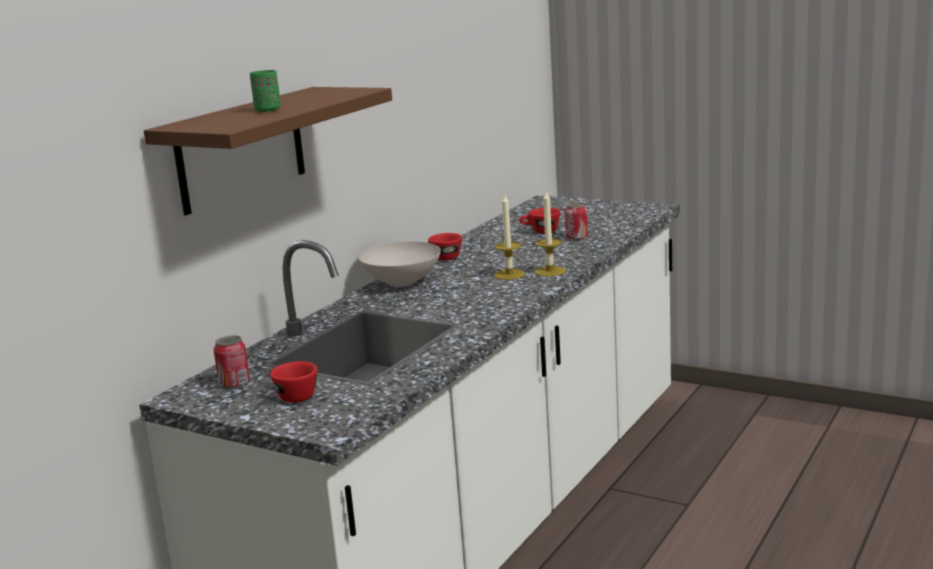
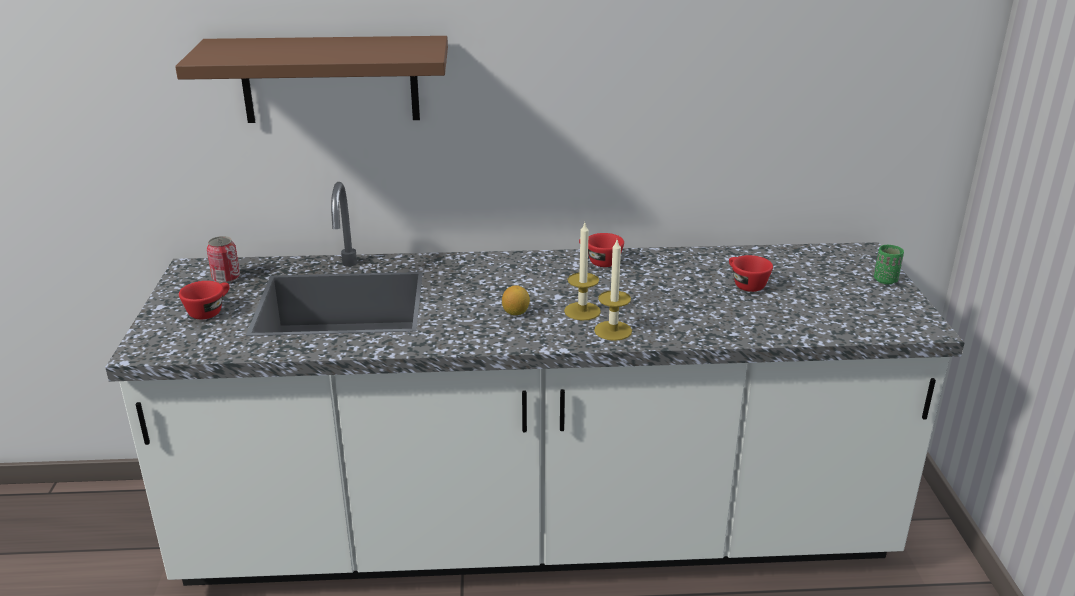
camera: 55 degrees right, 10 degrees up
green cup [250,70,281,112] -> green cup moved to [874,245,904,284]
white bowl [358,241,441,287] -> none
can [565,202,589,240] -> none
none -> lemon [502,285,530,315]

